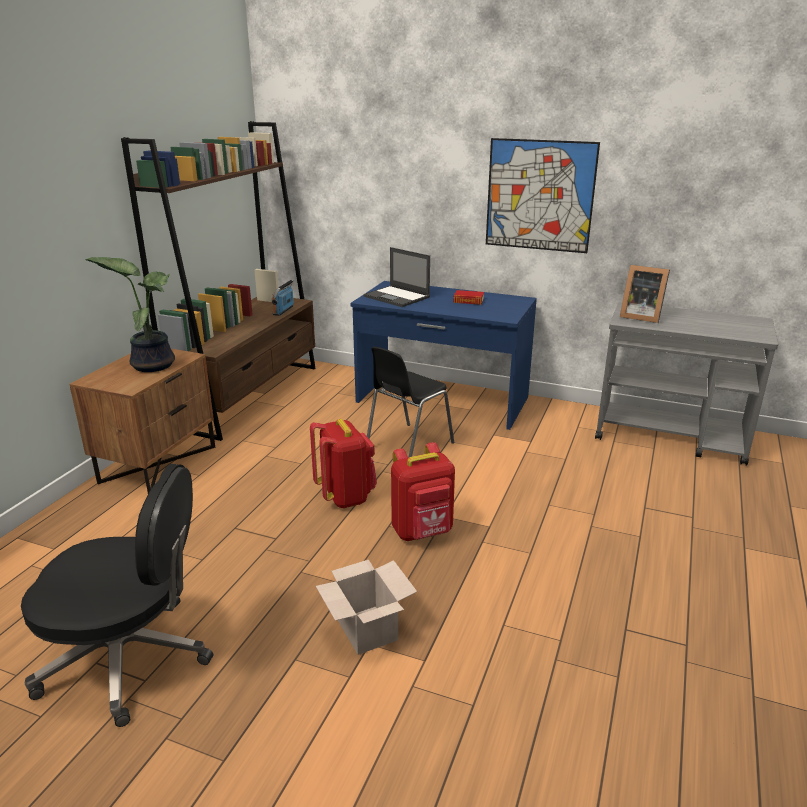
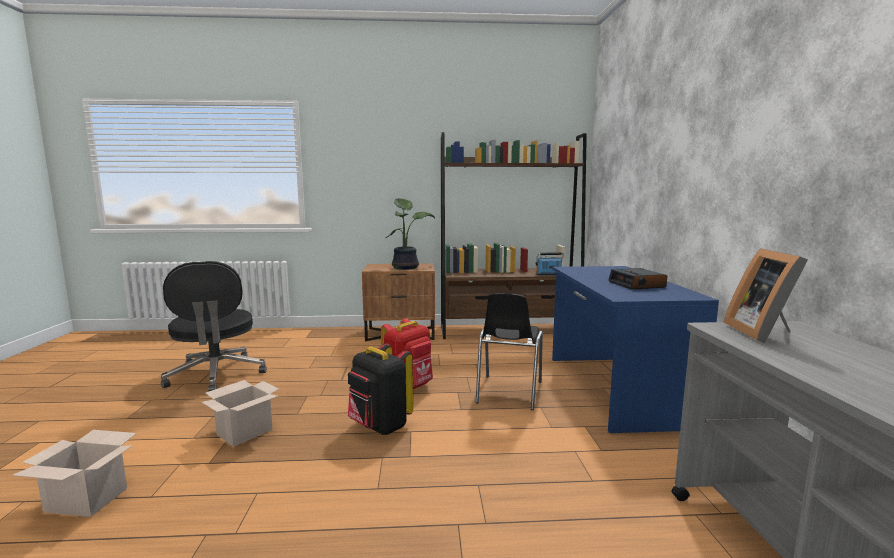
camera: 65 degrees right, 15 degrees down
laptop [363,247,430,307] -> none
black chair [367,347,454,458] -> black chair turned 90 degrees counterclockwise [475,293,543,410]
red backpack [391,442,455,541] -> black backpack [348,343,413,435]
book [453,290,484,305] -> alarm clock [608,268,667,289]
picture [486,138,600,253] -> none
none -> cardboard box [11,430,137,517]

